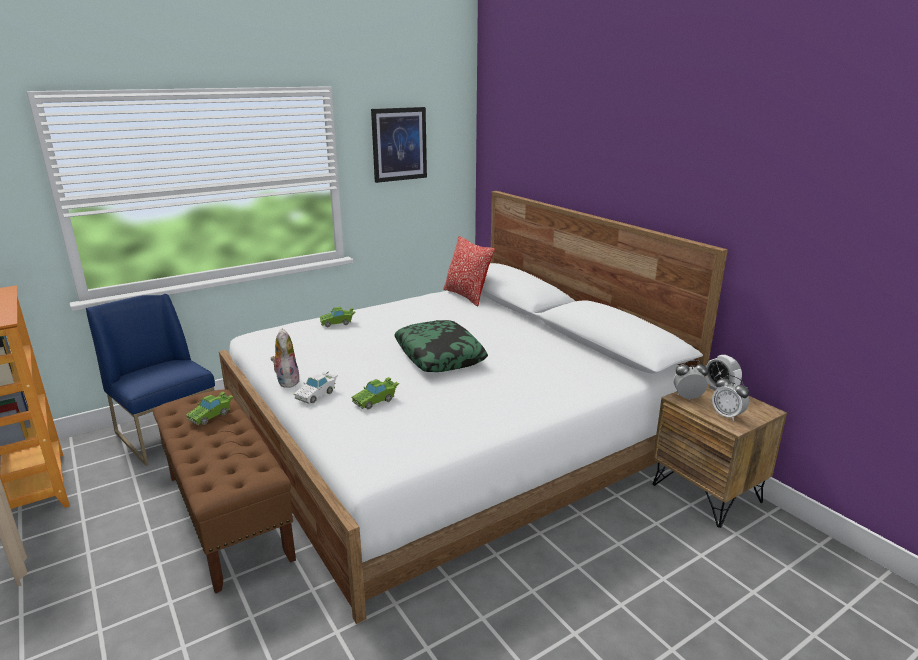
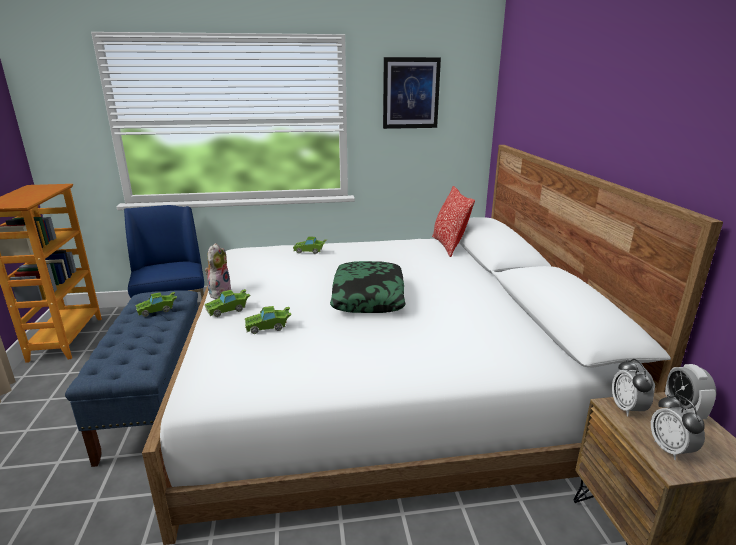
camera: 25 degrees right, 0 degrees up
brown bench [153,389,296,594] -> blue bench [65,291,198,467]
white toy car [294,371,338,404] -> green toy car [204,289,250,317]
alarm clock [674,360,708,400] -> alarm clock turned 120 degrees counterclockwise [612,359,654,417]

